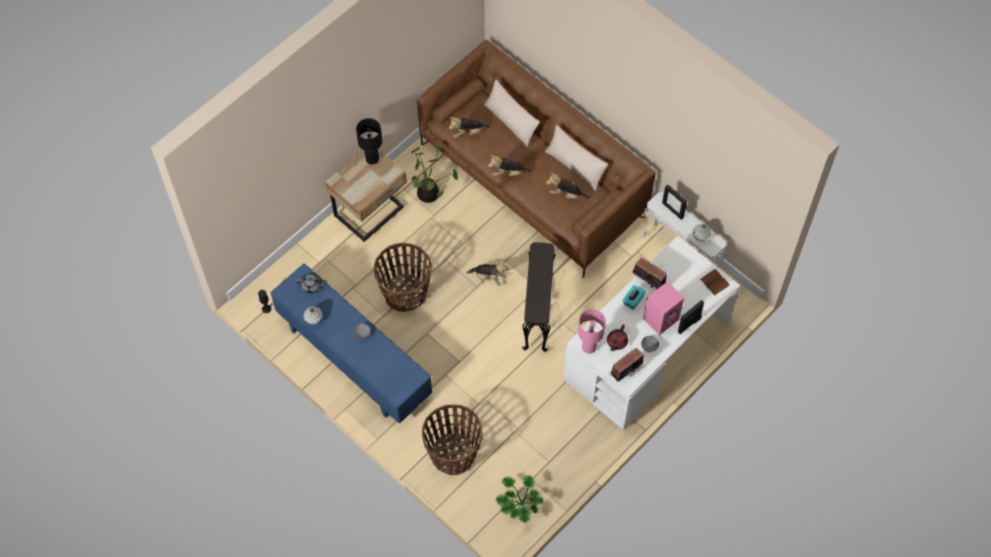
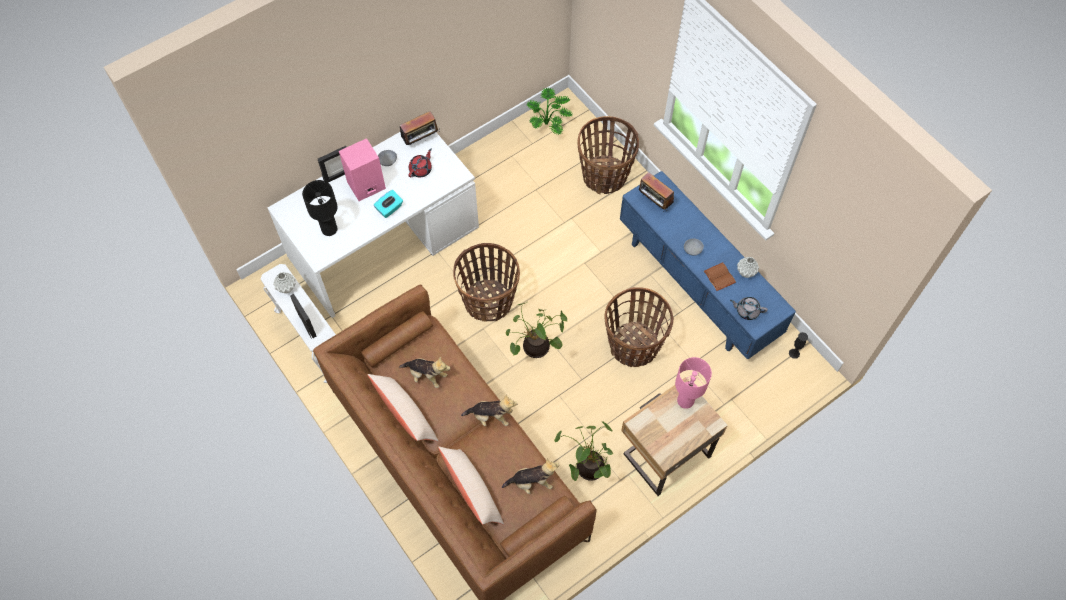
camera: 170 degrees left, 0 degrees up
black table lamp [356,118,382,165] -> black table lamp moved to [302,180,338,236]
plush toy [466,260,510,286] -> potted plant [506,302,567,358]
black side table [522,242,556,352] -> basket [453,243,520,322]
pink table lamp [578,309,606,354] -> pink table lamp moved to [675,357,712,409]
radio [633,258,667,289] -> radio moved to [639,172,674,212]
brown book [700,269,730,296] -> brown book moved to [704,262,736,291]

